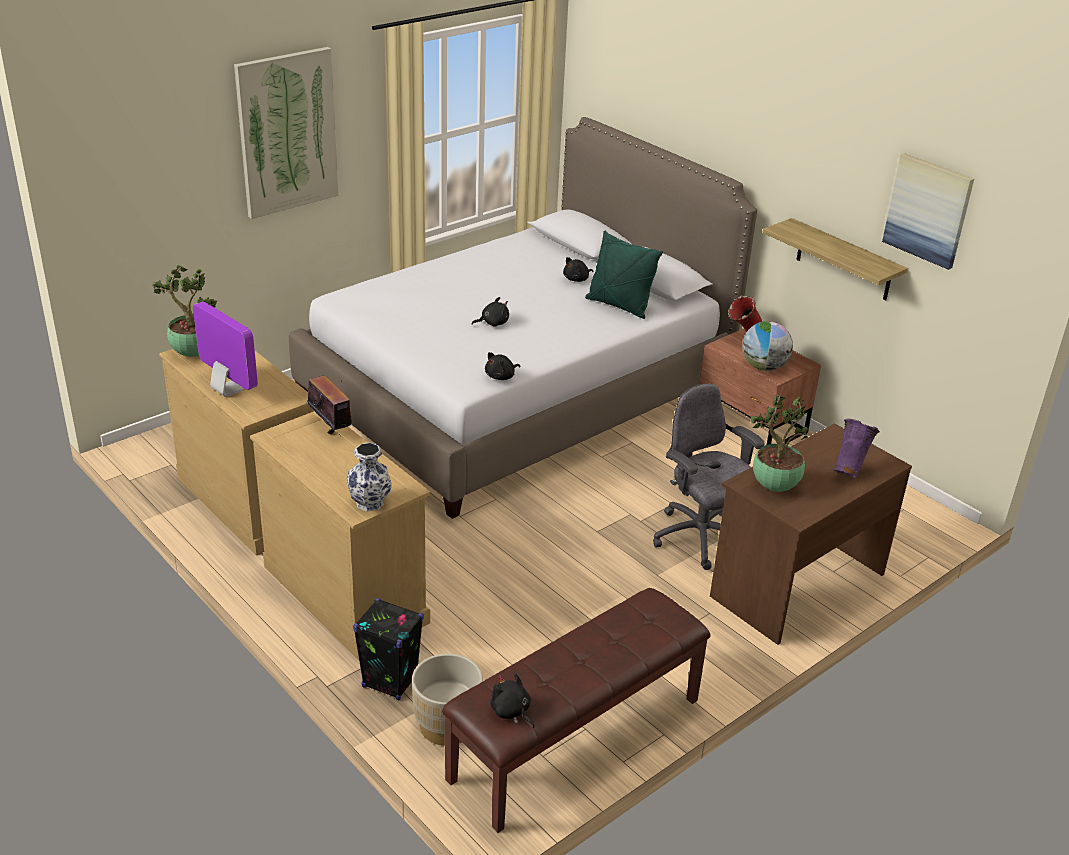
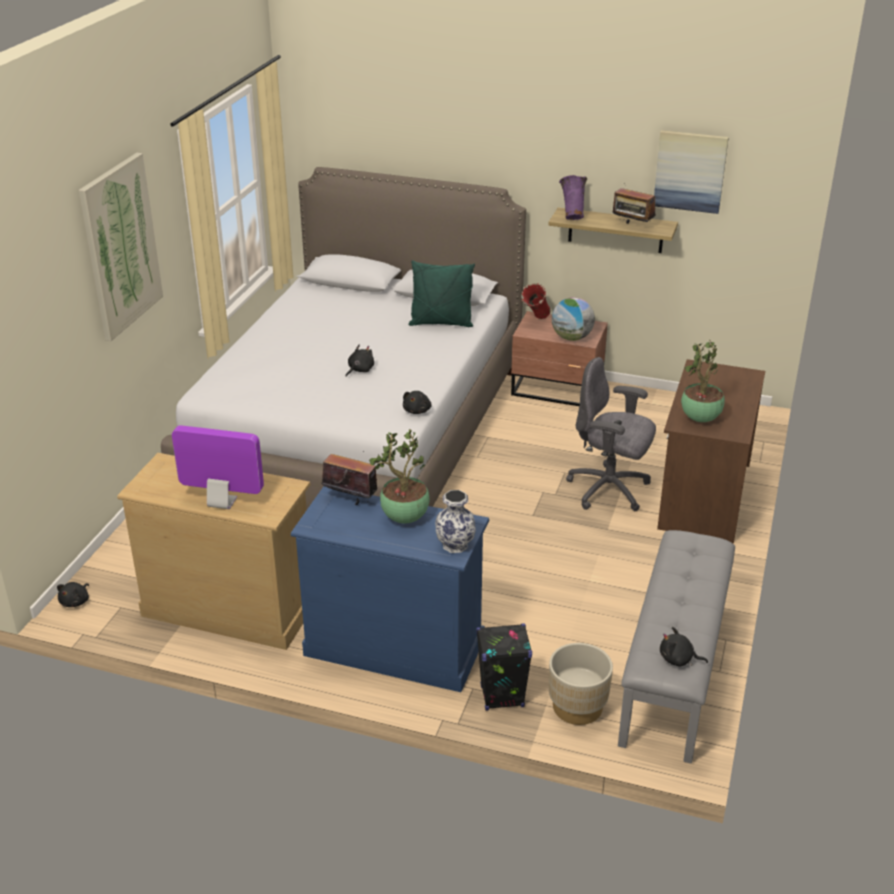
camera: 30 degrees left, 0 degrees up
potted plant [153,265,217,357] -> potted plant moved to [369,429,430,524]
beige dresser [250,411,432,660] -> blue dresser [291,486,489,692]
brown bench [442,588,711,833] -> grey bench [618,530,735,764]
black plush toy [563,257,593,282] -> black plush toy moved to [57,582,89,607]
purple vase [834,418,880,478] -> purple vase moved to [559,175,587,220]
none -> radio [613,183,656,224]

